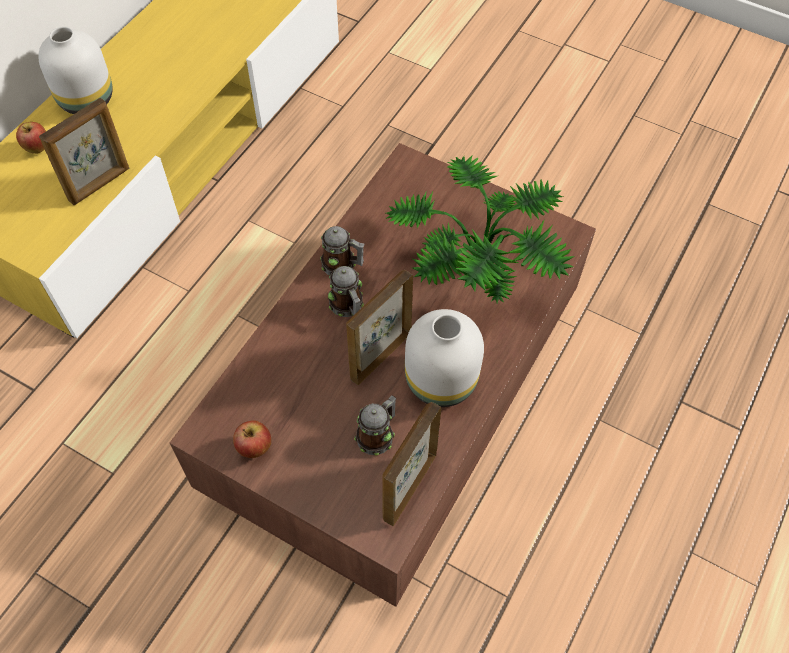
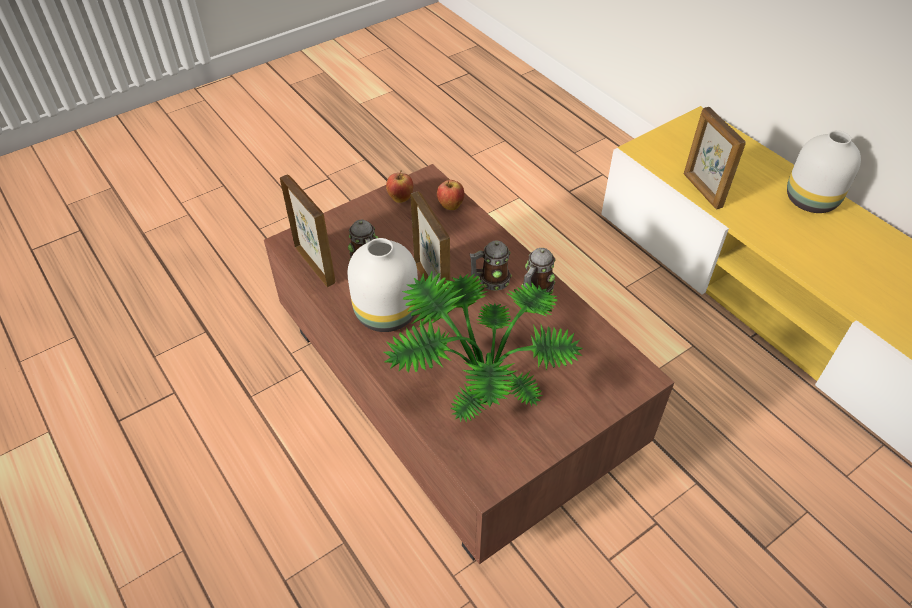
camera: 115 degrees right, 10 degrees down
apple [16,122,46,154] -> apple moved to [437,178,464,210]

